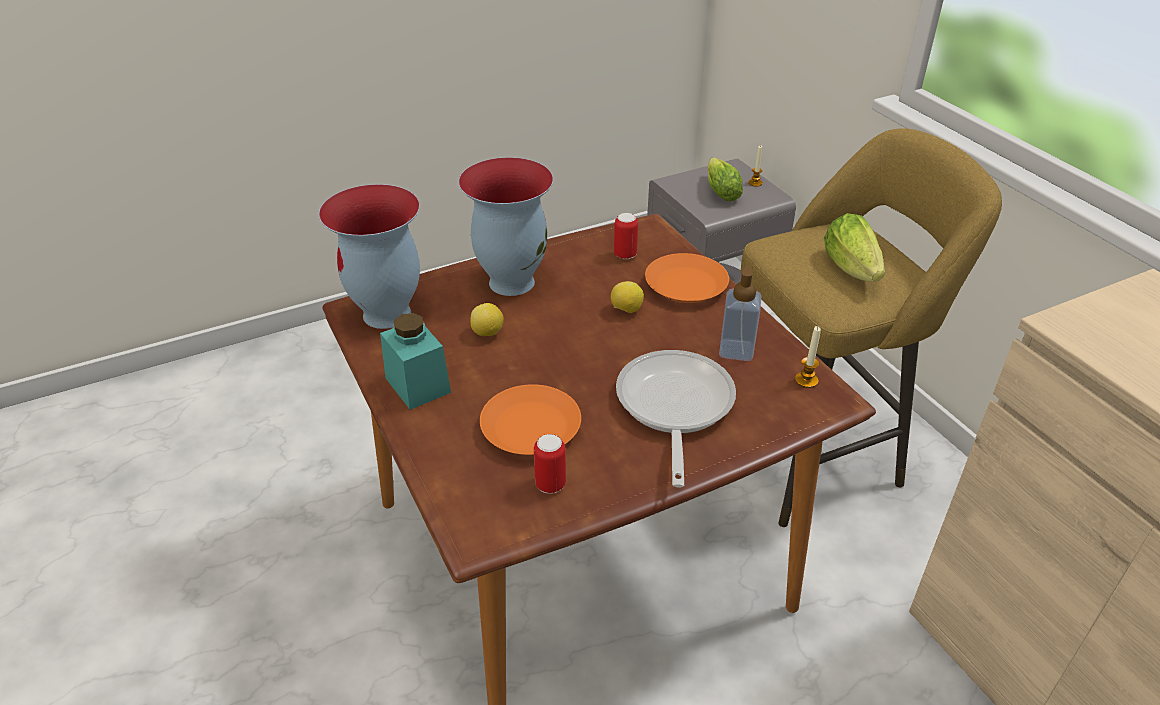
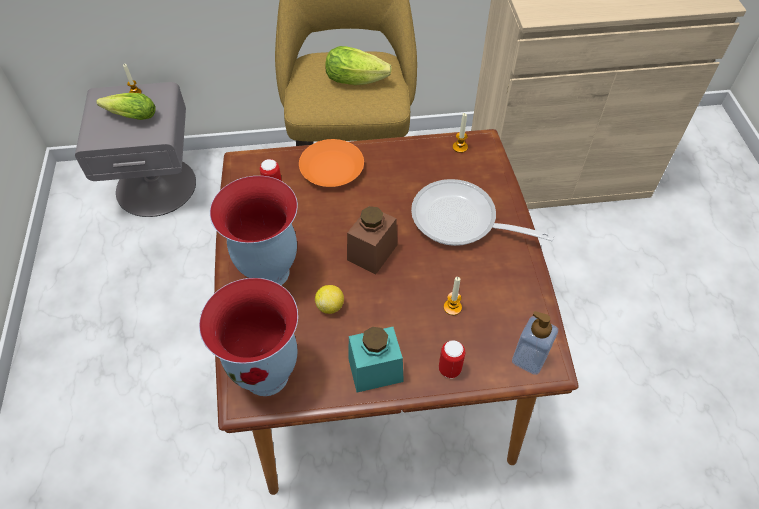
camera: 70 degrees left, 15 degrees up
orange plate [480,384,581,455] -> candle [444,277,462,315]
can [534,434,566,494] -> can moved to [439,340,465,378]
lemon [611,281,644,313] -> none
soap dispenser [719,266,761,361] -> soap dispenser moved to [512,311,558,375]
none -> brown jar [347,206,397,275]

